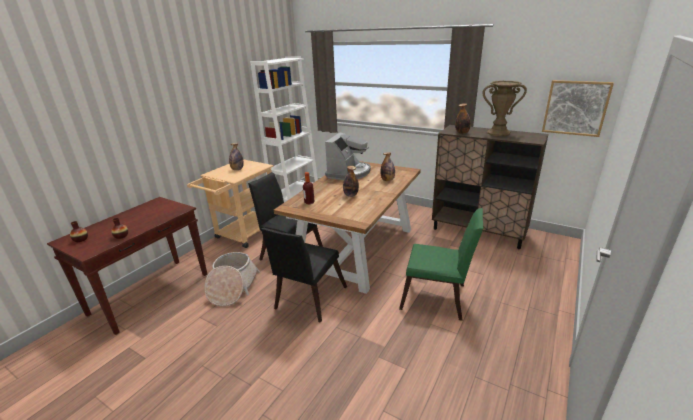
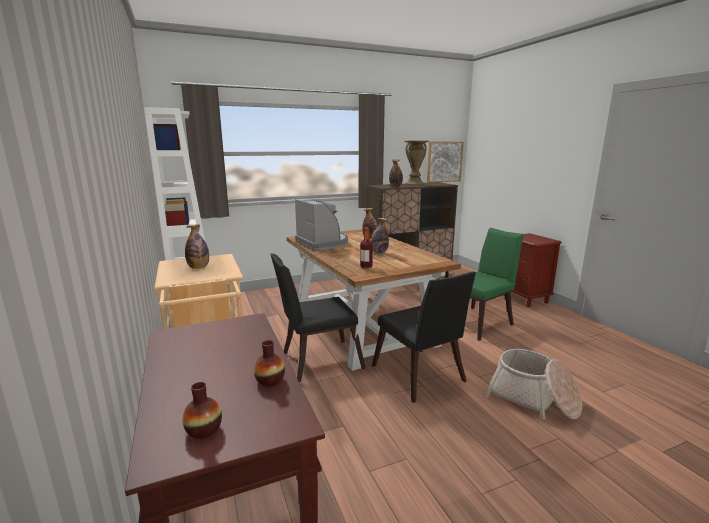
camera: 55 degrees left, 10 degrees down
basket [205,252,260,306] -> basket moved to [485,349,582,420]
none -> brown nightstand [503,233,562,307]

